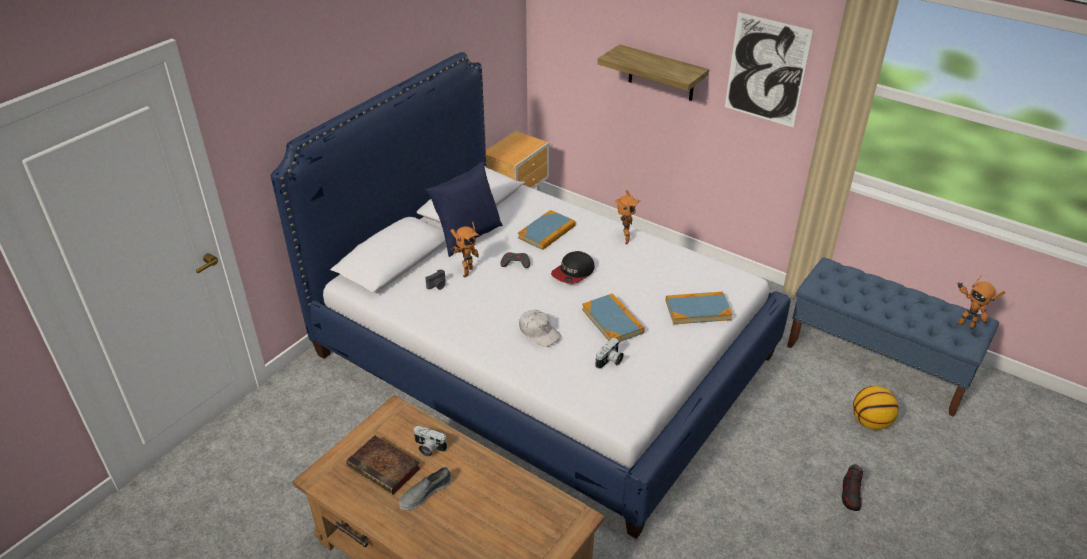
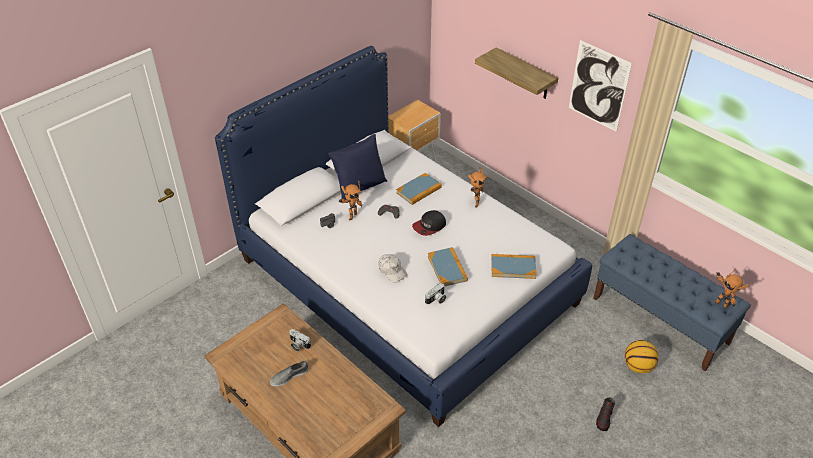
camera: 10 degrees right, 5 degrees up
book [346,435,420,495] -> none

